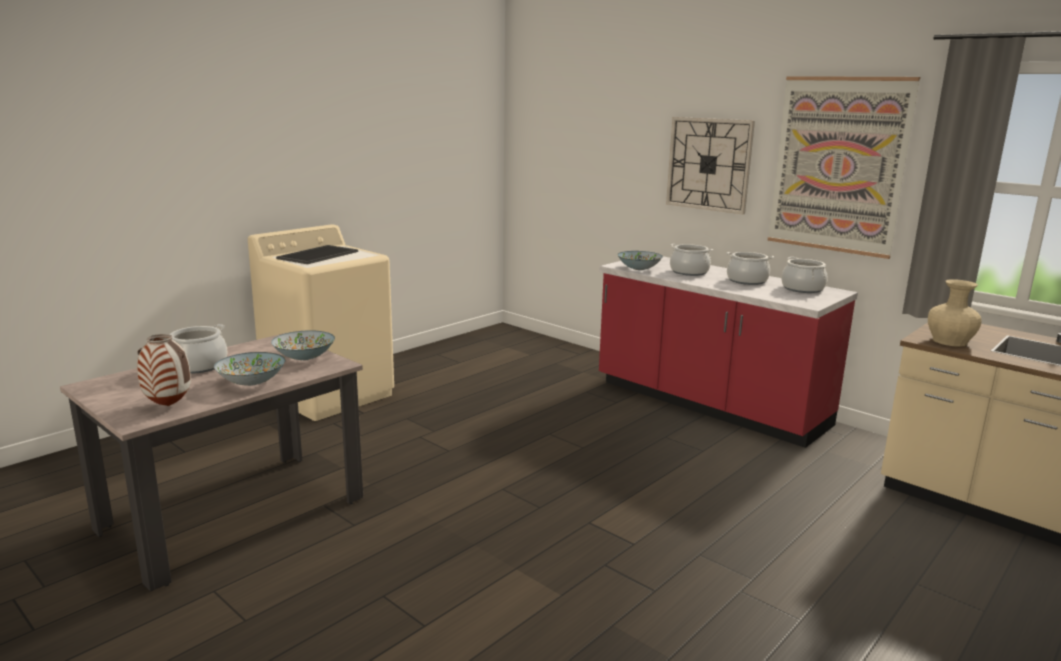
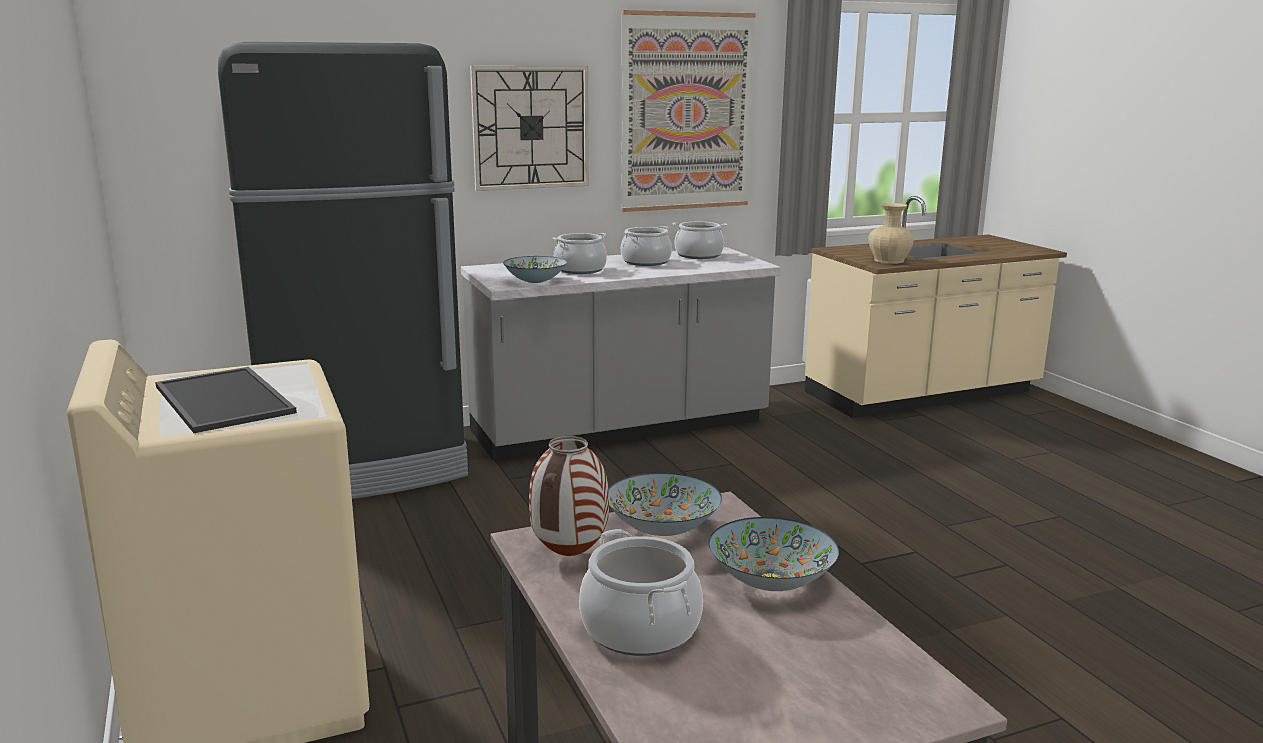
camera: 65 degrees left, 0 degrees up
vase [137,334,191,406] -> vase moved to [529,436,609,556]
red counter [599,256,858,448] -> grey counter [461,247,781,460]
none -> black fridge [218,41,468,499]

